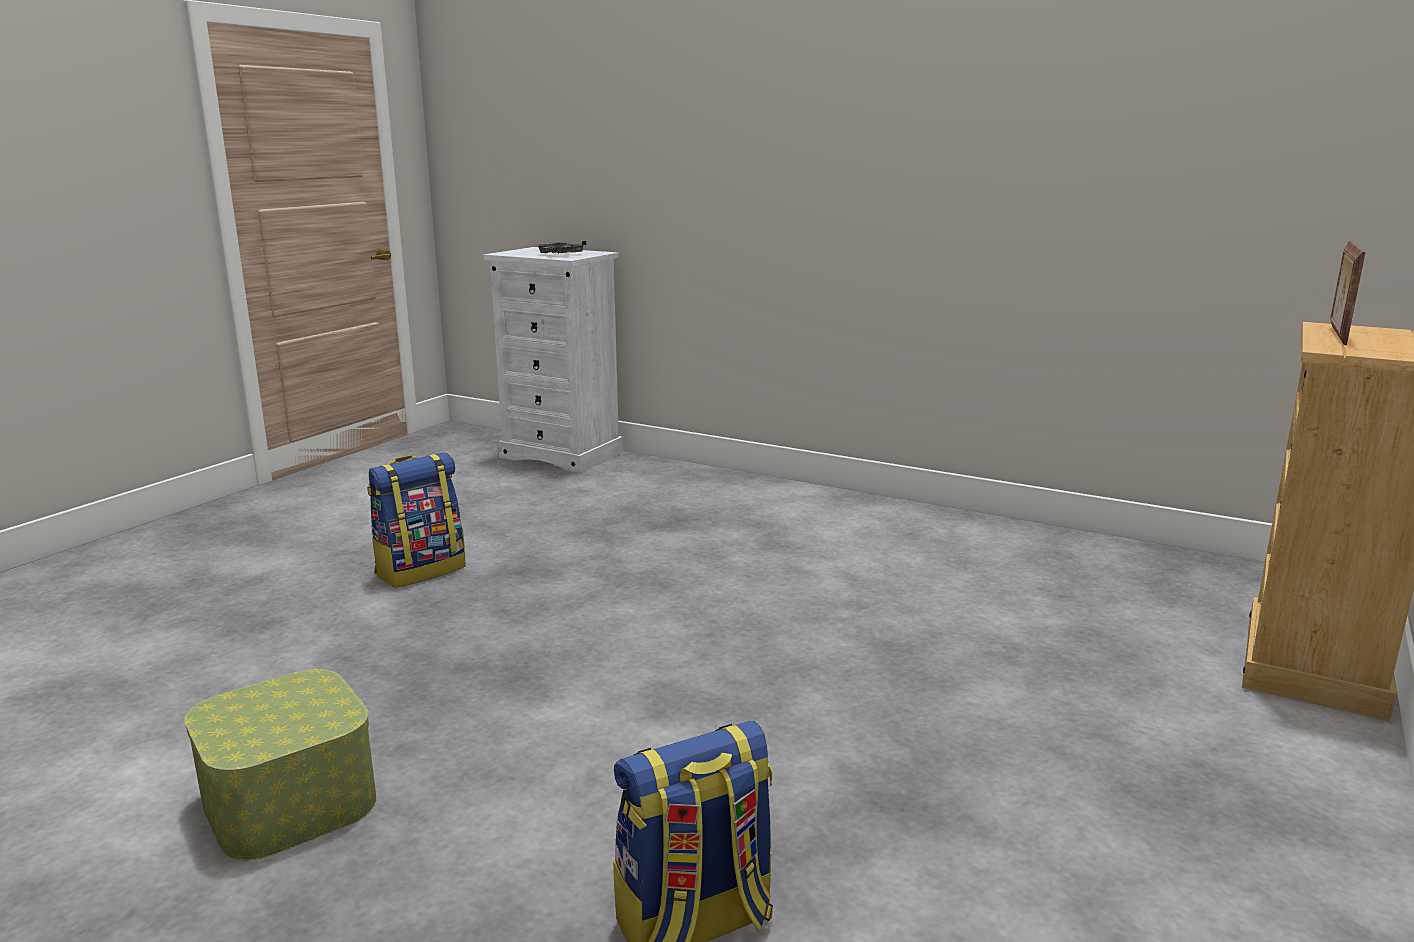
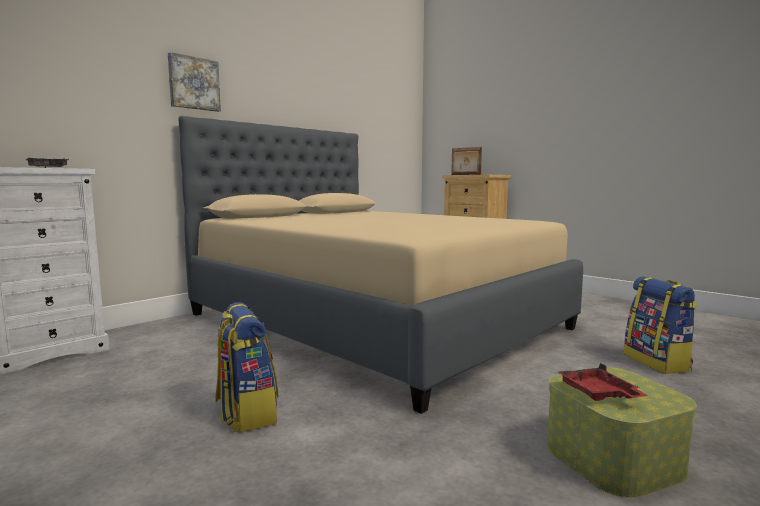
camera: 75 degrees left, 10 degrees down
none -> picture [168,52,221,112]
none -> beige bed [178,116,583,414]
none -> red tray [558,363,647,401]

